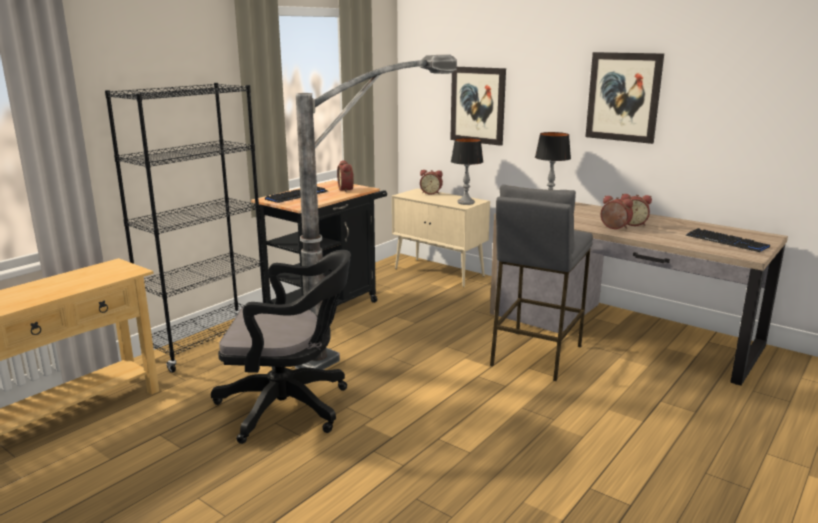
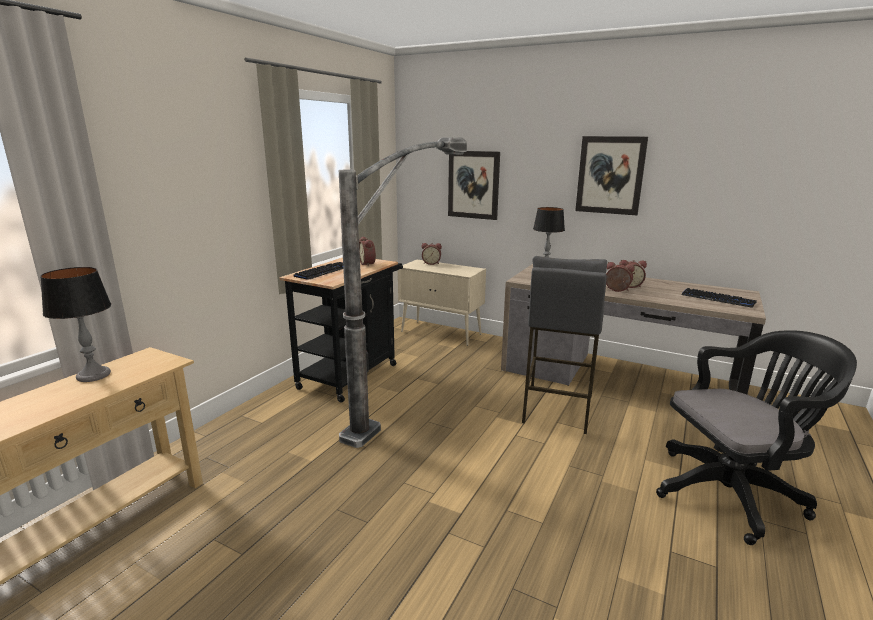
camera: 10 degrees left, 0 degrees up
black bookcase [105,83,266,373] -> none
black office chair [211,250,351,444] -> black office chair moved to [656,330,857,545]
table lamp [451,138,483,205] -> table lamp moved to [40,267,111,382]

